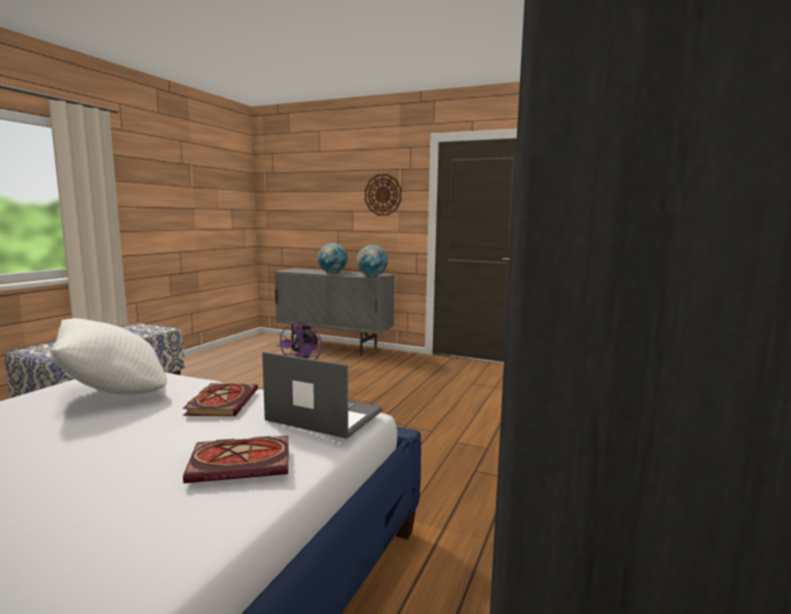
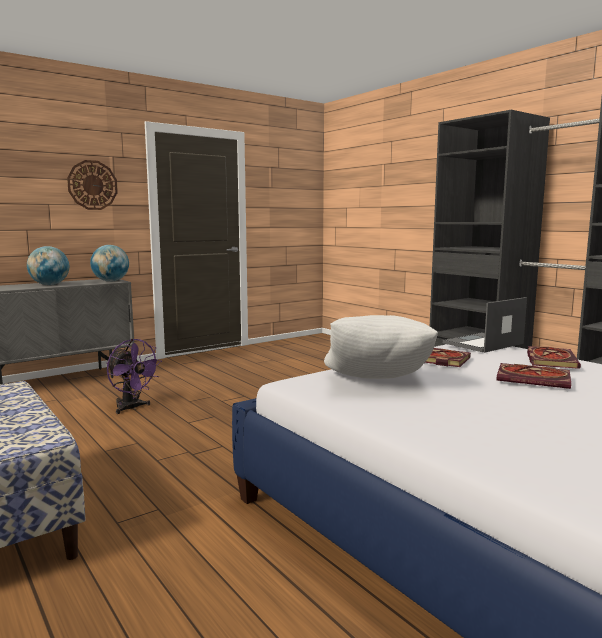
camera: 60 degrees left, 0 degrees up
none -> book [497,363,571,389]

